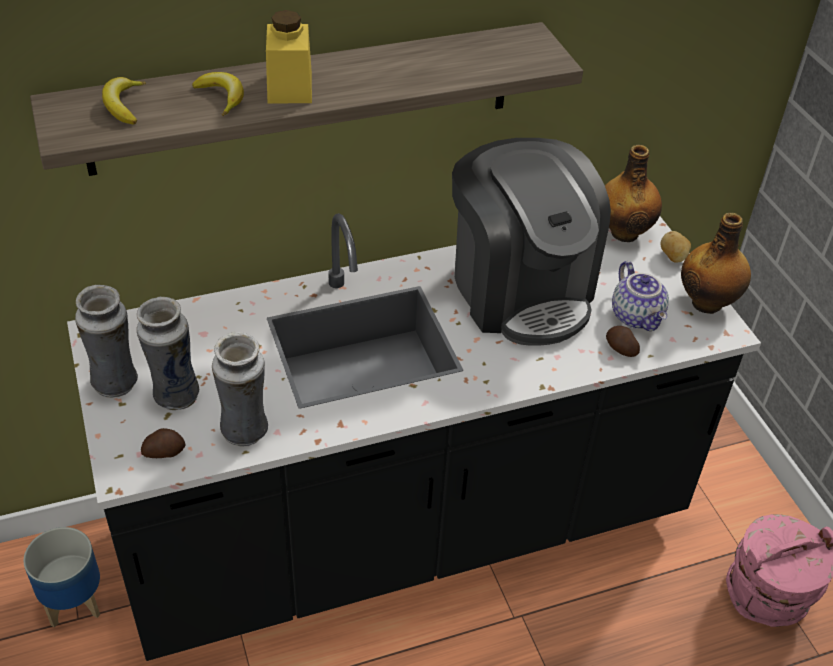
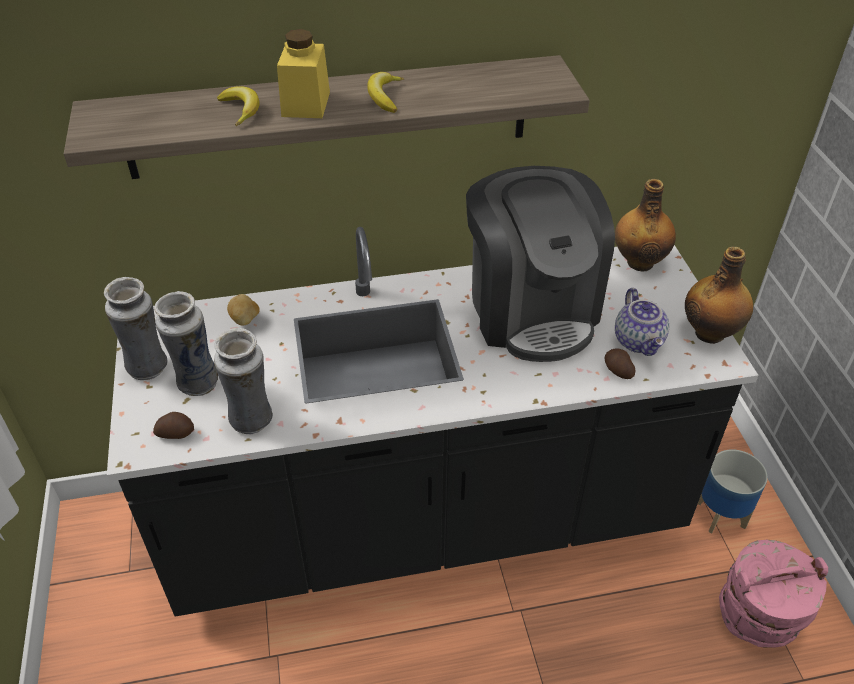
camera: 10 degrees right, 0 degrees up
planter [23,527,100,628] -> planter moved to [698,449,767,533]
banana [102,77,146,125] -> banana moved to [367,72,404,113]
potato [661,231,691,263] -> potato moved to [227,294,260,325]

